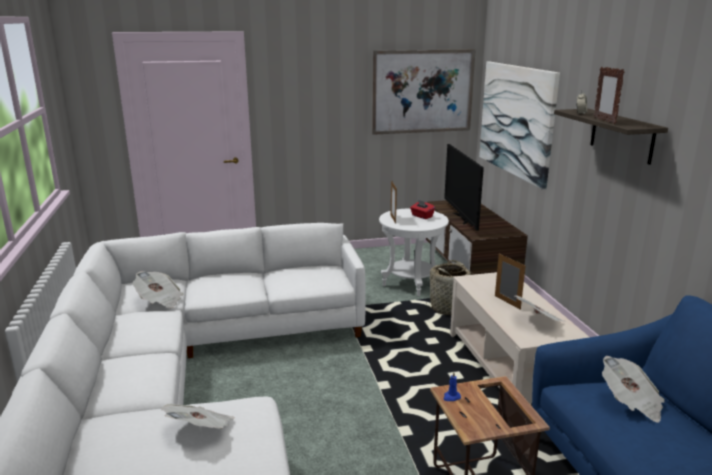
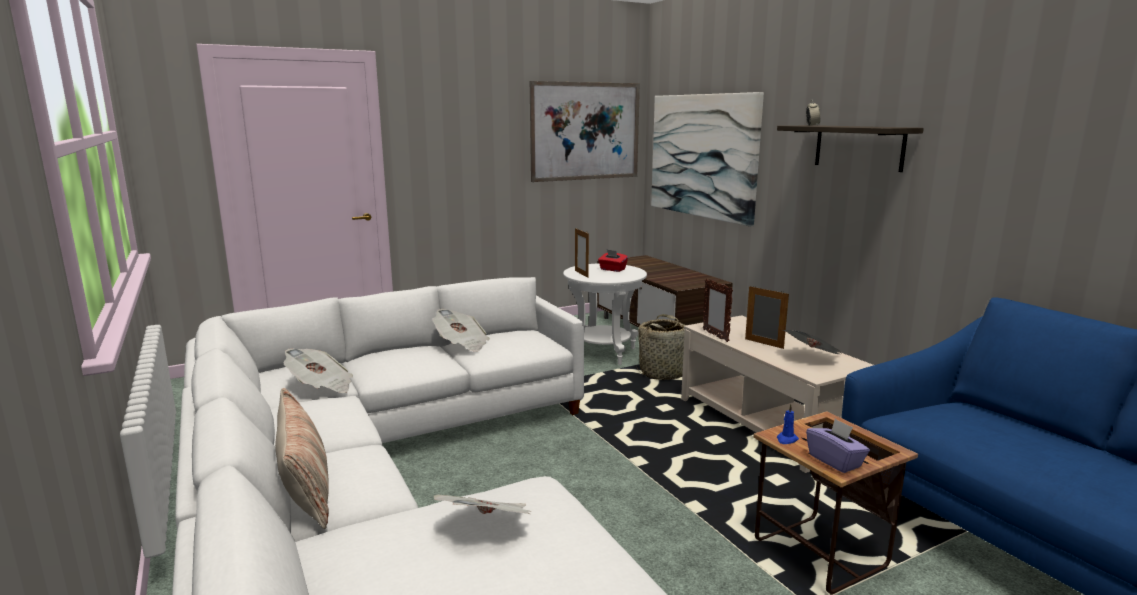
camera: 15 degrees left, 5 degrees down
television [444,144,484,231] -> none
picture frame [594,67,625,124] -> picture frame moved to [703,278,733,342]
newspaper [602,356,665,423] -> newspaper moved to [432,309,490,352]
none -> pillow [275,388,329,529]
none -> purple tissue box [806,418,870,473]

